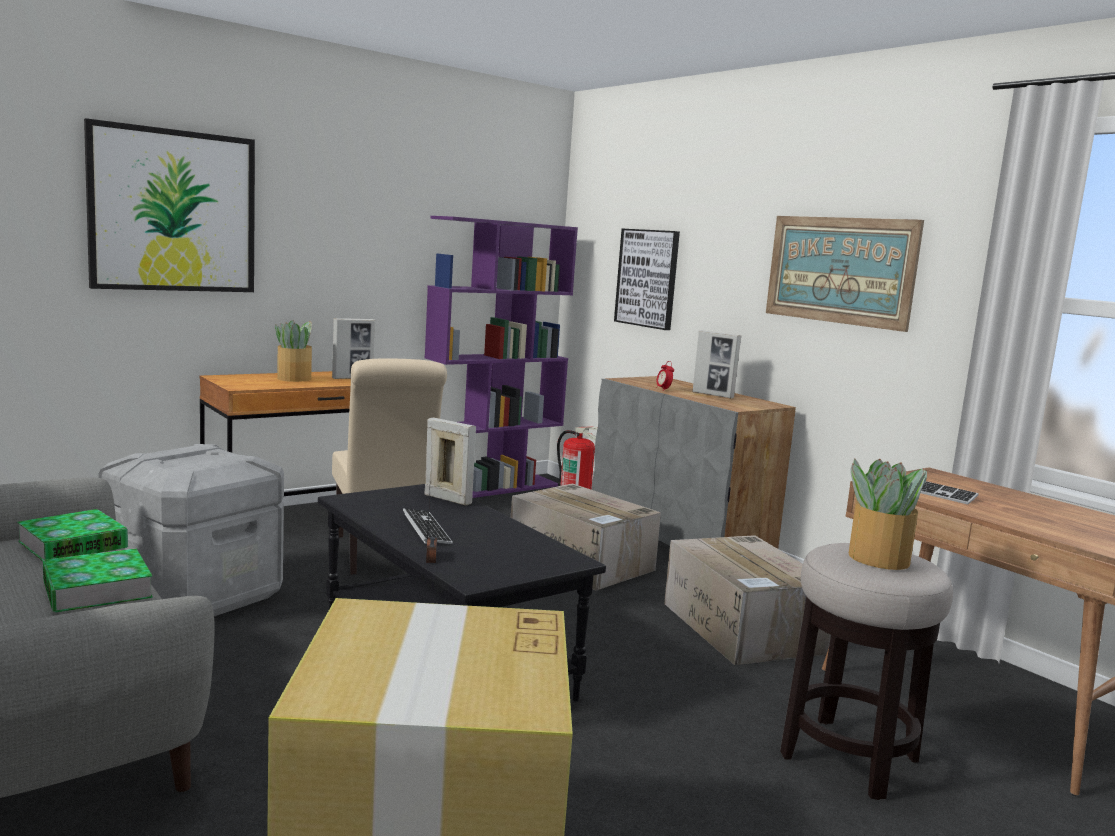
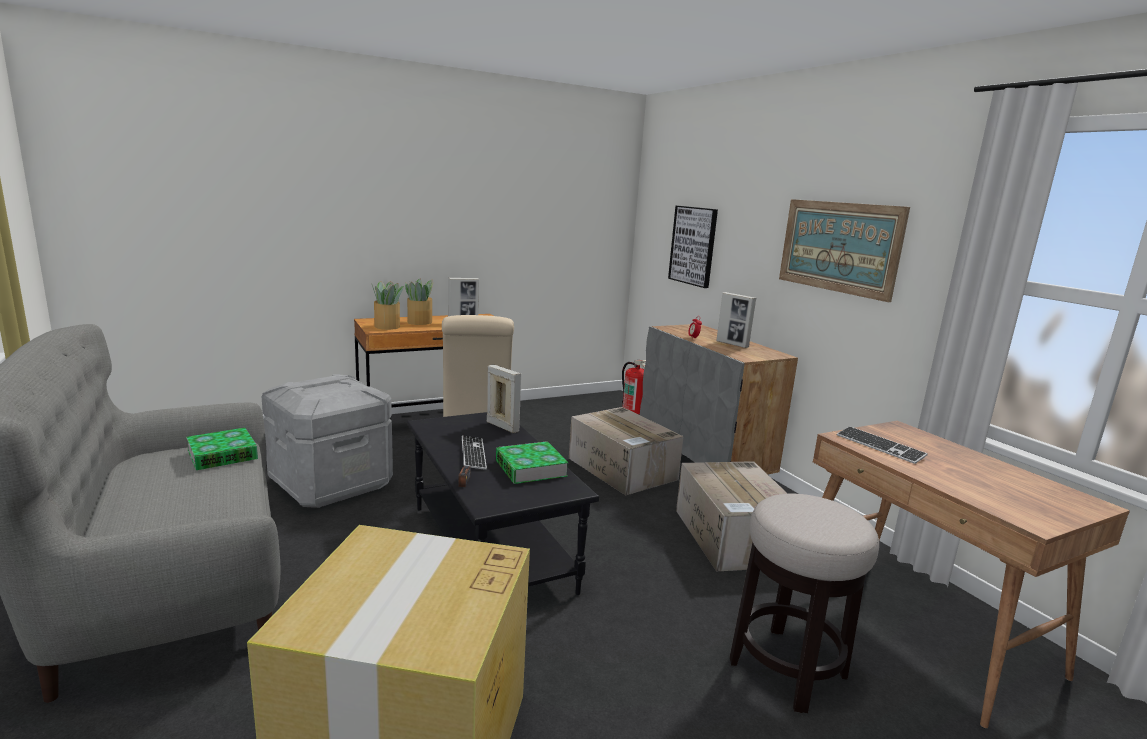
camera: 10 degrees right, 5 degrees up
book [43,548,153,612] -> book moved to [496,441,569,484]
picture [84,118,255,292] -> none
purple bookcase [425,216,578,498] -> none
potted plant [849,458,927,570] -> potted plant moved to [371,281,404,330]

